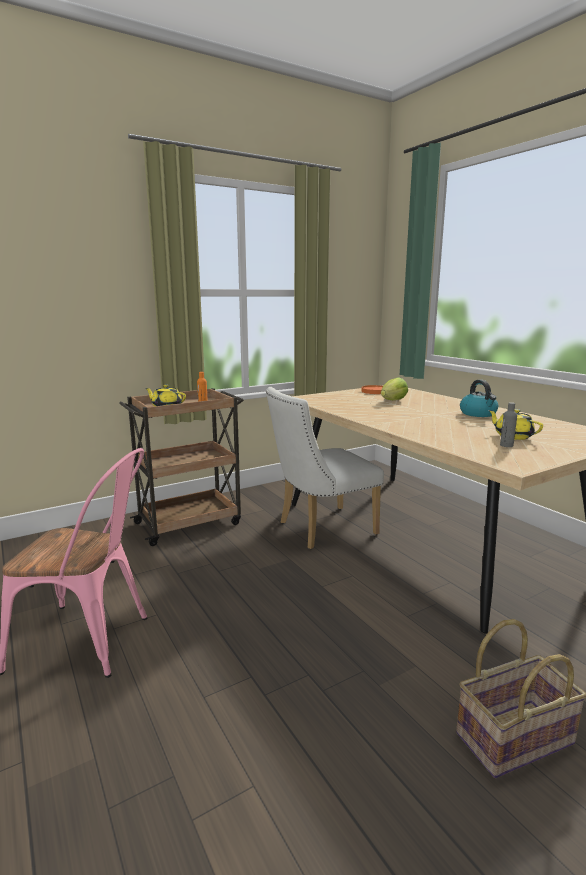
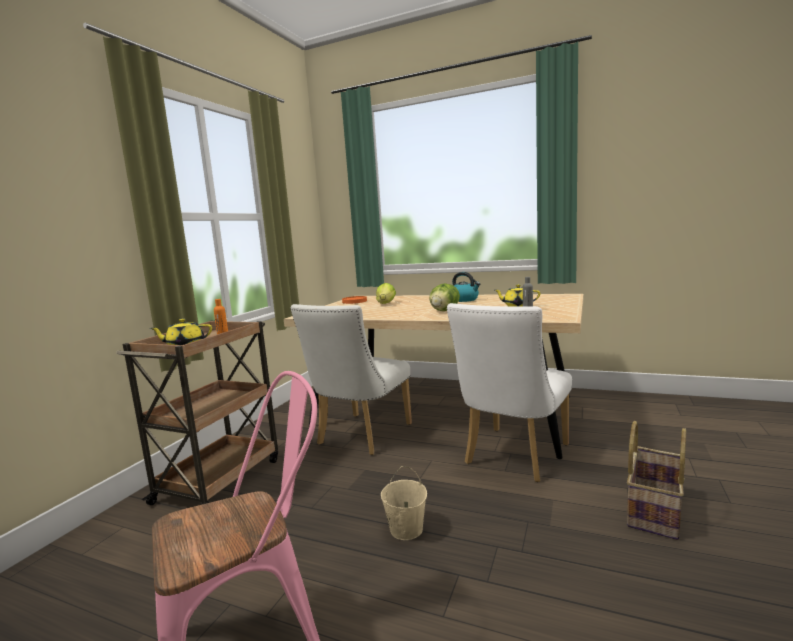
camera: 35 degrees left, 5 degrees down
none -> beige bucket [381,466,427,540]
none -> lettuce [429,283,460,311]
none -> white chair [447,303,572,482]

